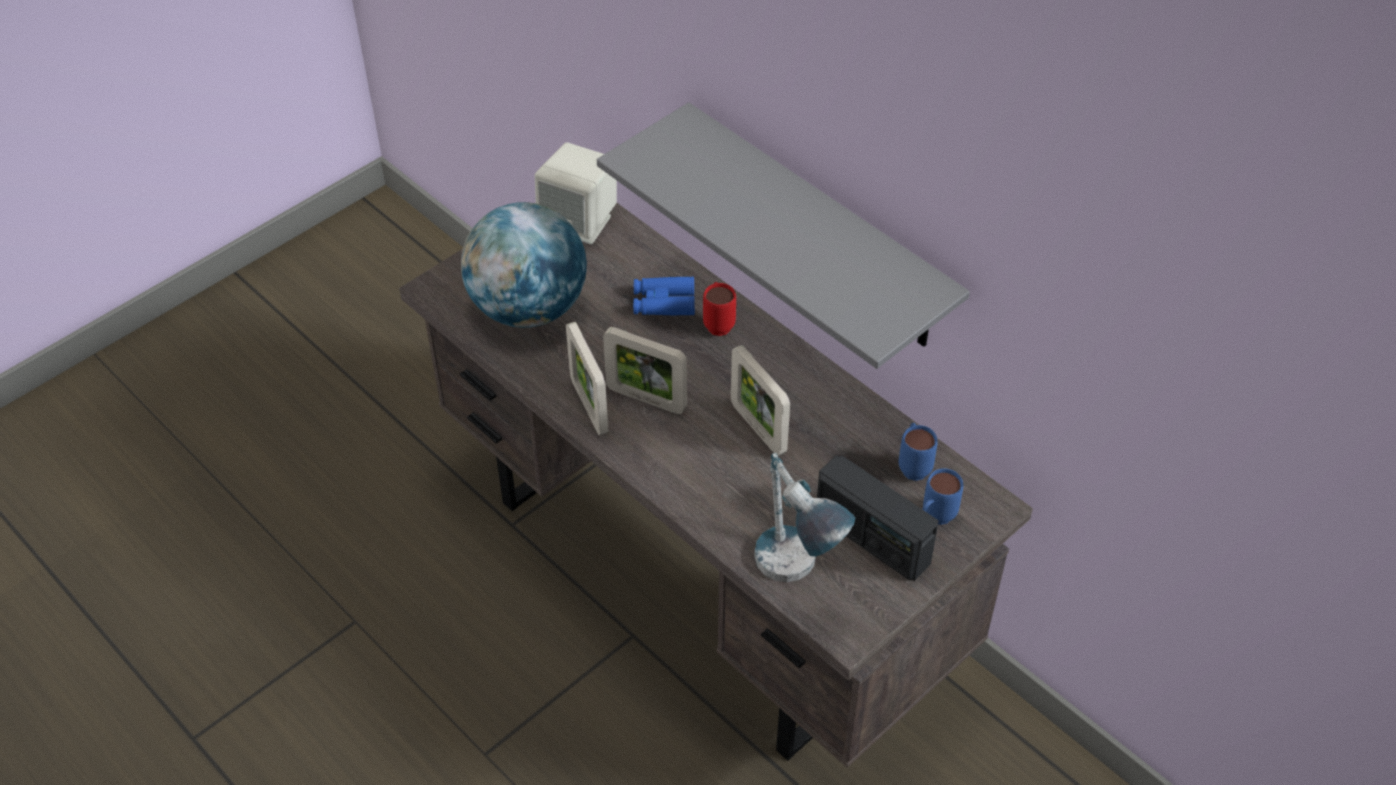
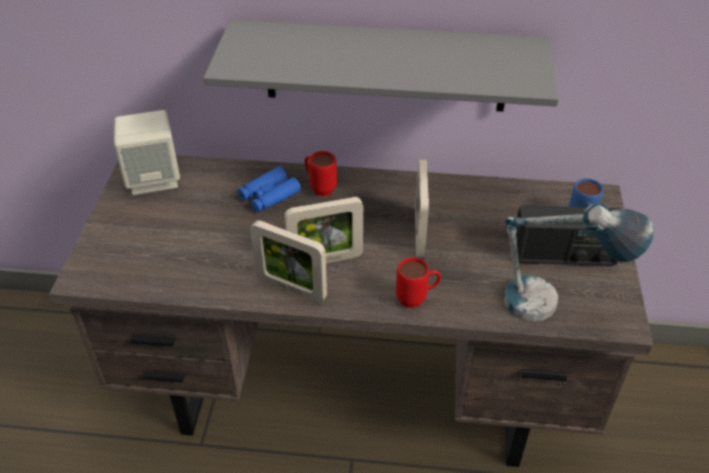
camera: 40 degrees left, 5 degrees down
globe [461,202,587,328] -> none
picture frame [731,345,790,456] -> picture frame turned 75 degrees clockwise [415,159,429,258]
blue mug [899,423,938,481] -> none
none -> red mug [396,258,441,308]

